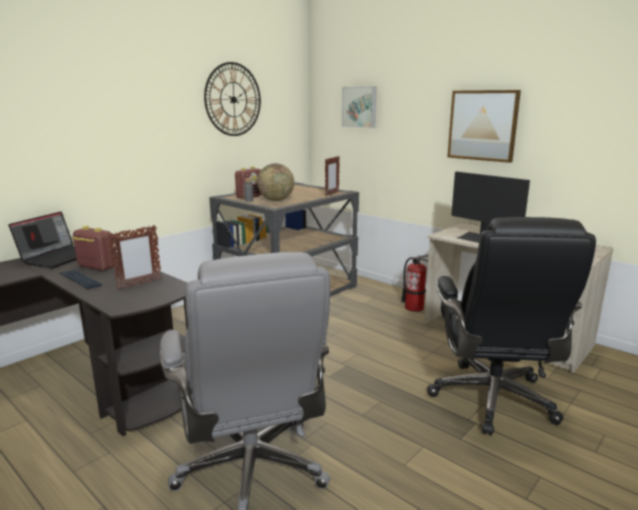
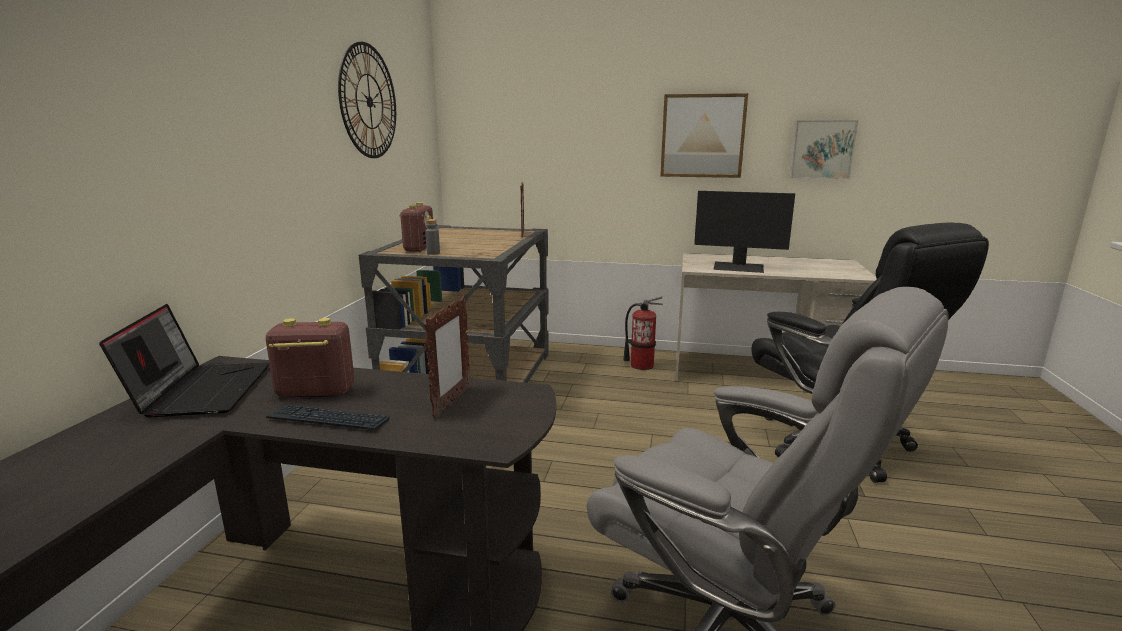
camera: 30 degrees left, 0 degrees up
globe [257,163,294,201] -> none
picture [342,87,376,128] -> picture moved to [789,120,858,179]

